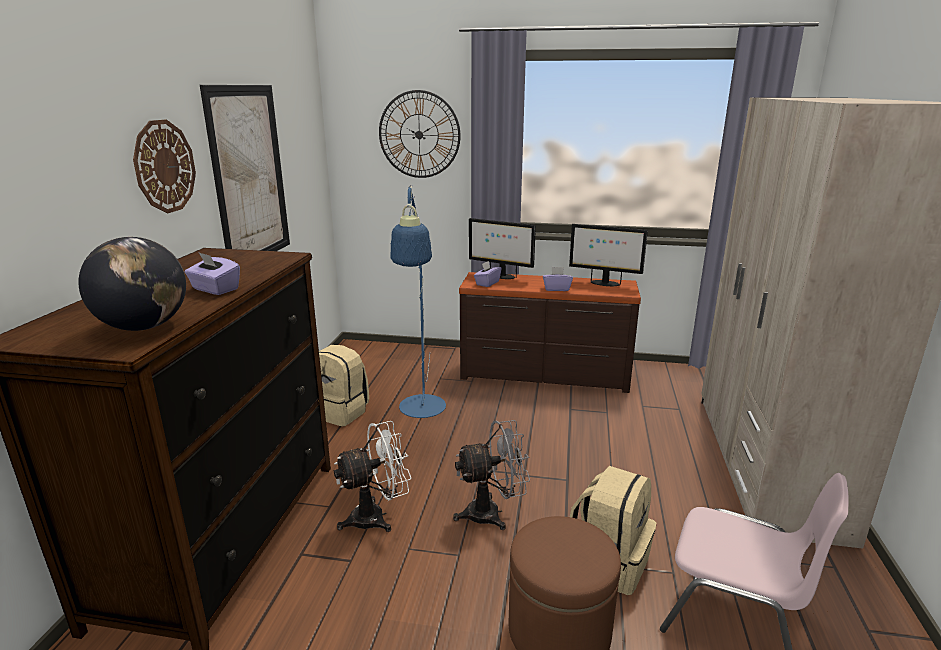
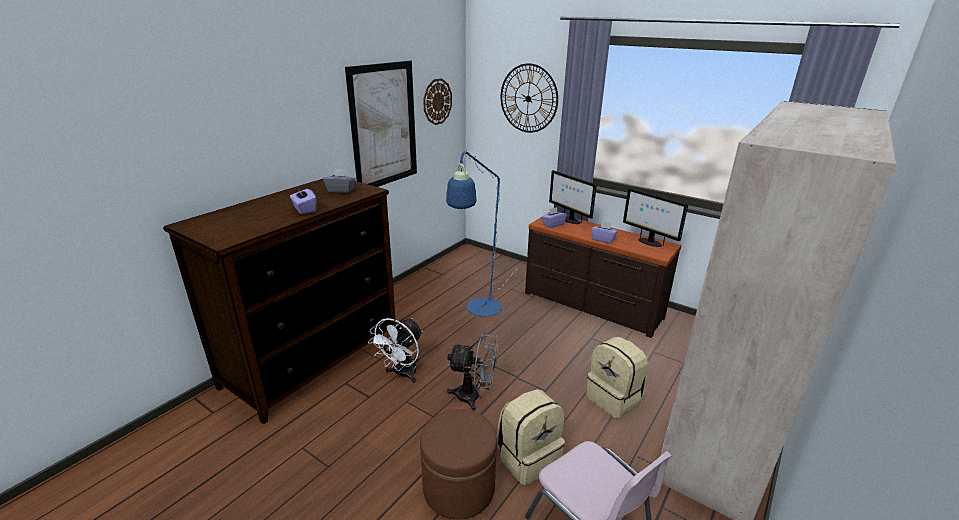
camera: 25 degrees right, 5 degrees up
globe [78,237,186,331] -> none
wall clock [133,120,196,213] -> wall clock moved to [423,78,452,125]
beige backpack [319,345,369,426] -> beige backpack moved to [586,337,648,419]
white fan [334,421,411,532] -> white fan turned 120 degrees clockwise [368,318,422,383]
none -> grey tissue box [323,168,356,193]

